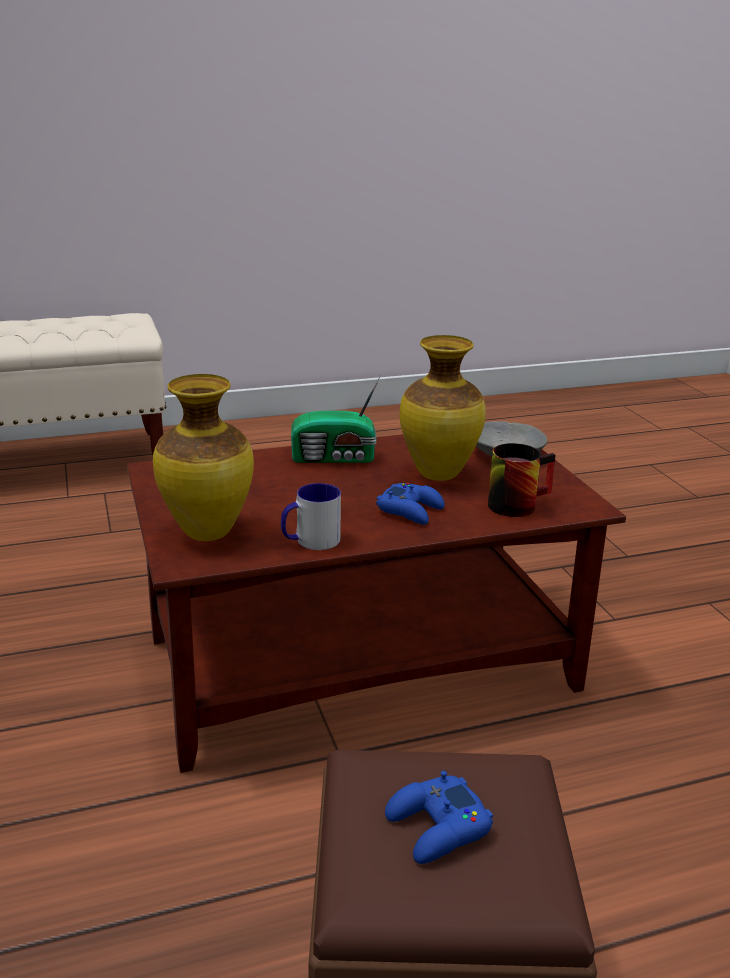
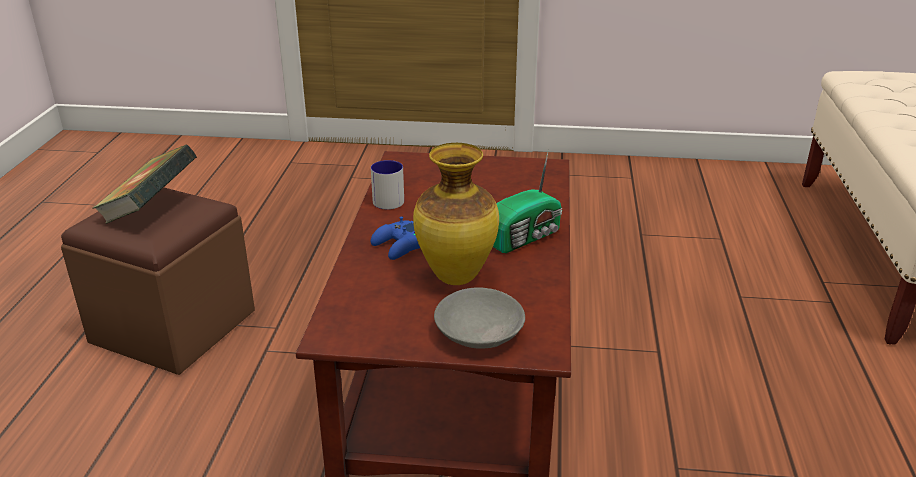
camera: 115 degrees right, 5 degrees up
vase [153,374,254,541] -> none
radio [291,375,381,463] -> radio turned 150 degrees counterclockwise [493,150,562,253]
blue game controller [385,771,493,864] -> book [92,145,197,224]
mug [488,443,556,517] -> none

